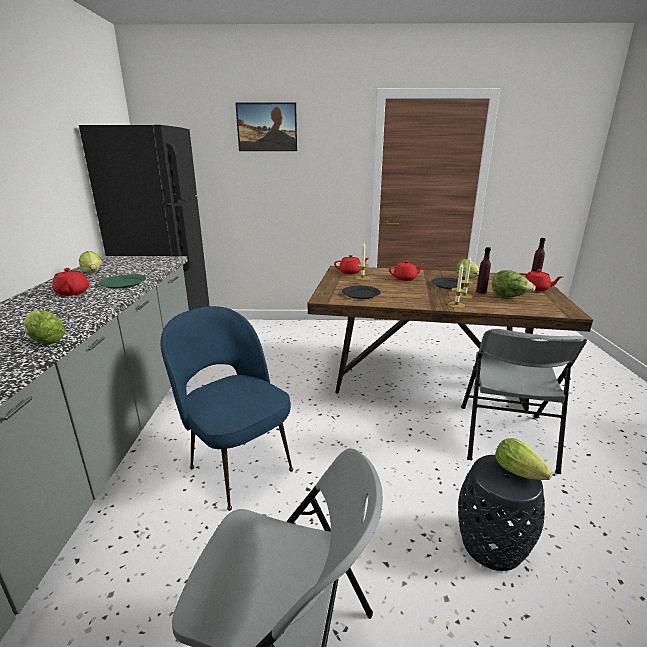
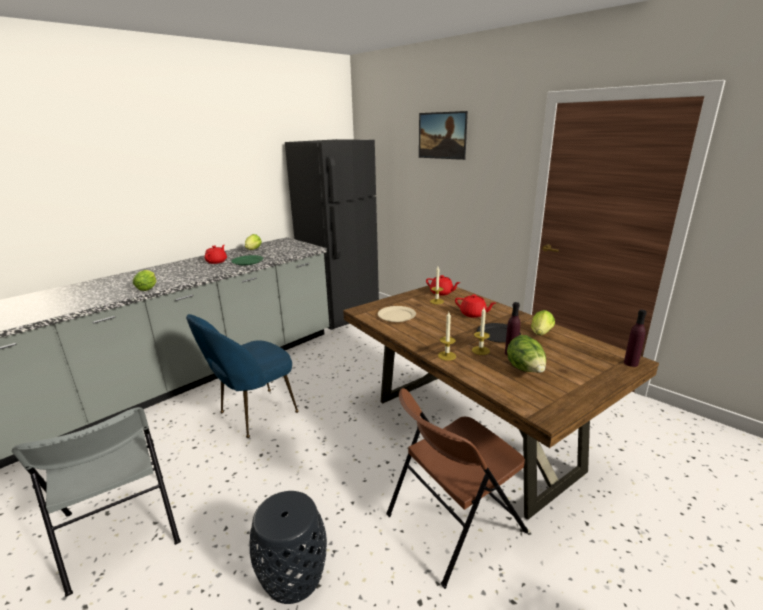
camera: 45 degrees right, 0 degrees up
blue chair [160,306,293,511] -> blue chair turned 135 degrees counterclockwise [186,314,299,438]
black plate [342,286,381,299] -> beige plate [378,306,416,322]
grey chair [461,329,587,474] -> brown chair [386,388,528,589]
lettuce [495,438,553,480] -> none
red teapot [519,269,562,291] -> none

